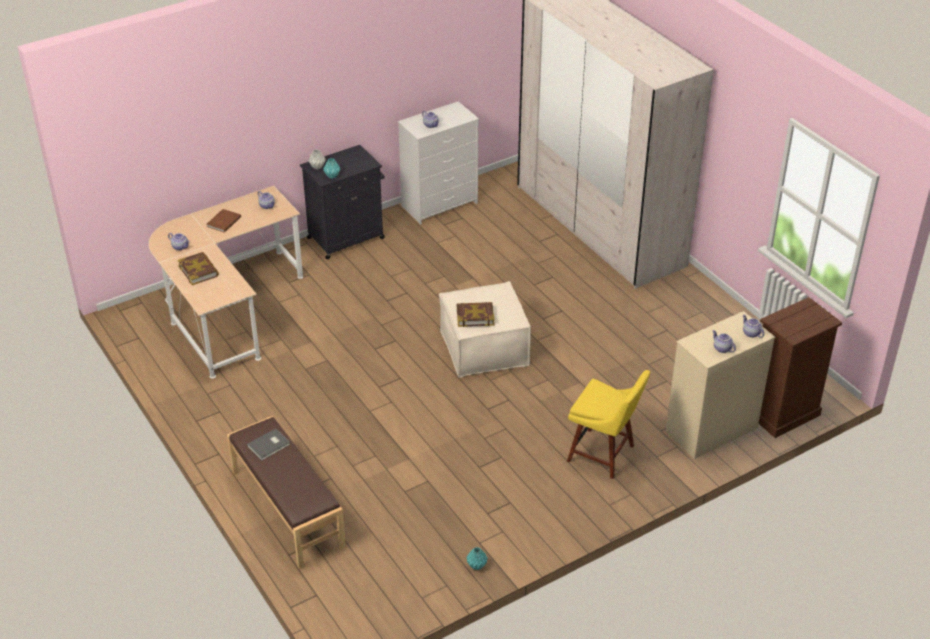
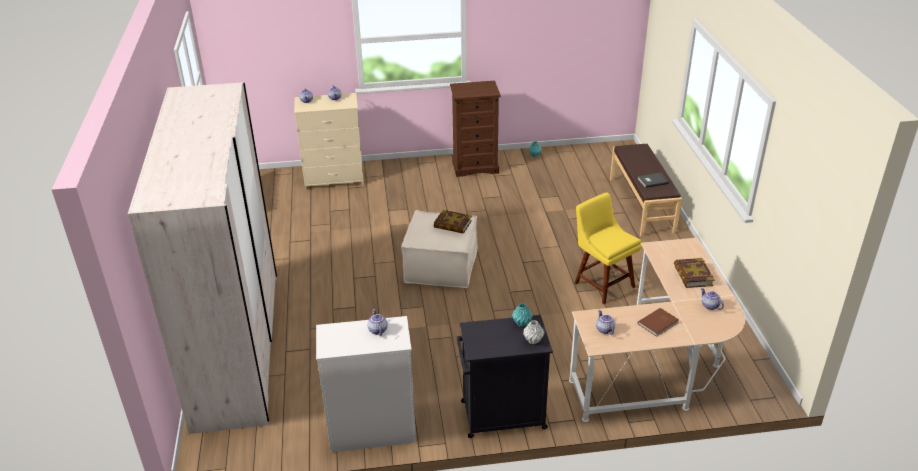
camera: 155 degrees left, 5 degrees down
yellow chair [567,370,650,479] -> yellow chair moved to [575,192,642,304]
brown dresser [758,297,842,438] -> brown dresser moved to [450,81,501,177]

